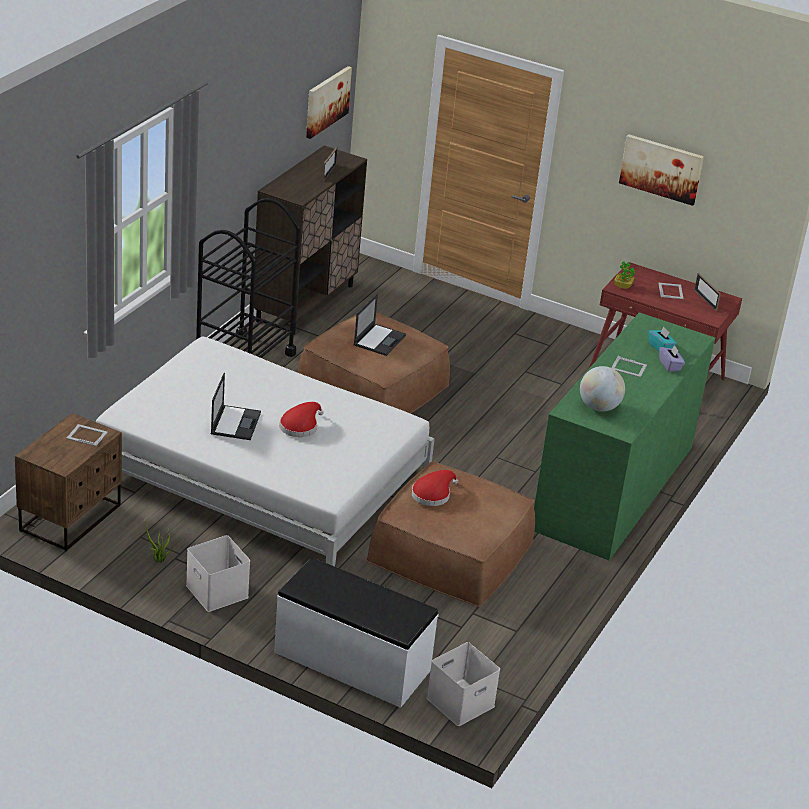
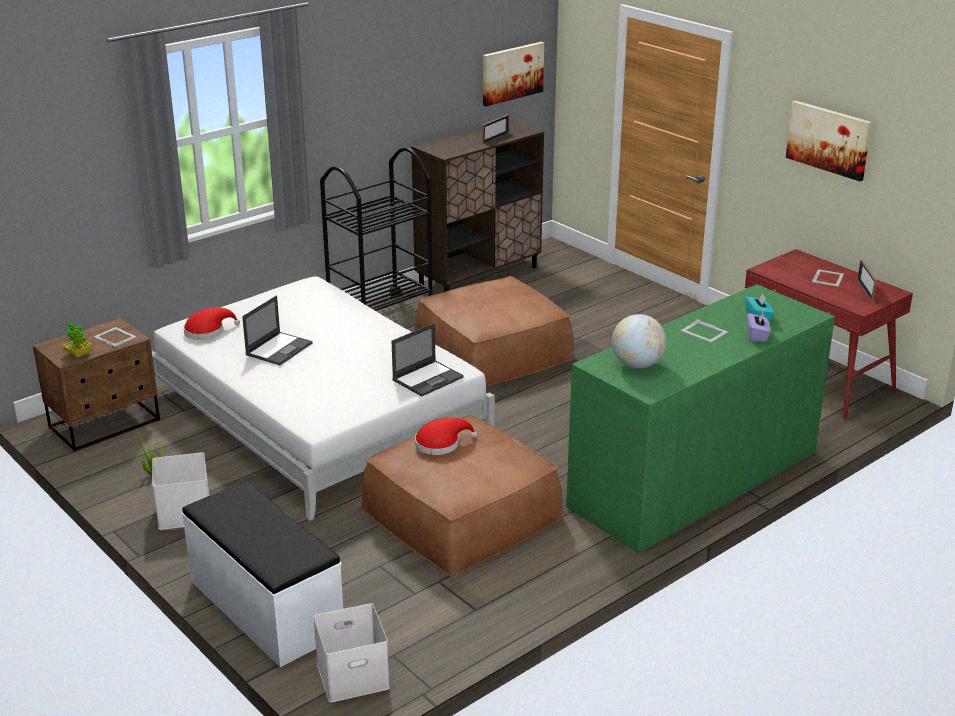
camera: 25 degrees right, 5 degrees down
red hat [280,402,324,437] -> red hat moved to [184,307,240,340]
laptop [353,294,406,356] -> laptop moved to [392,323,464,396]
potted plant [614,261,635,289] -> potted plant moved to [63,322,92,357]

